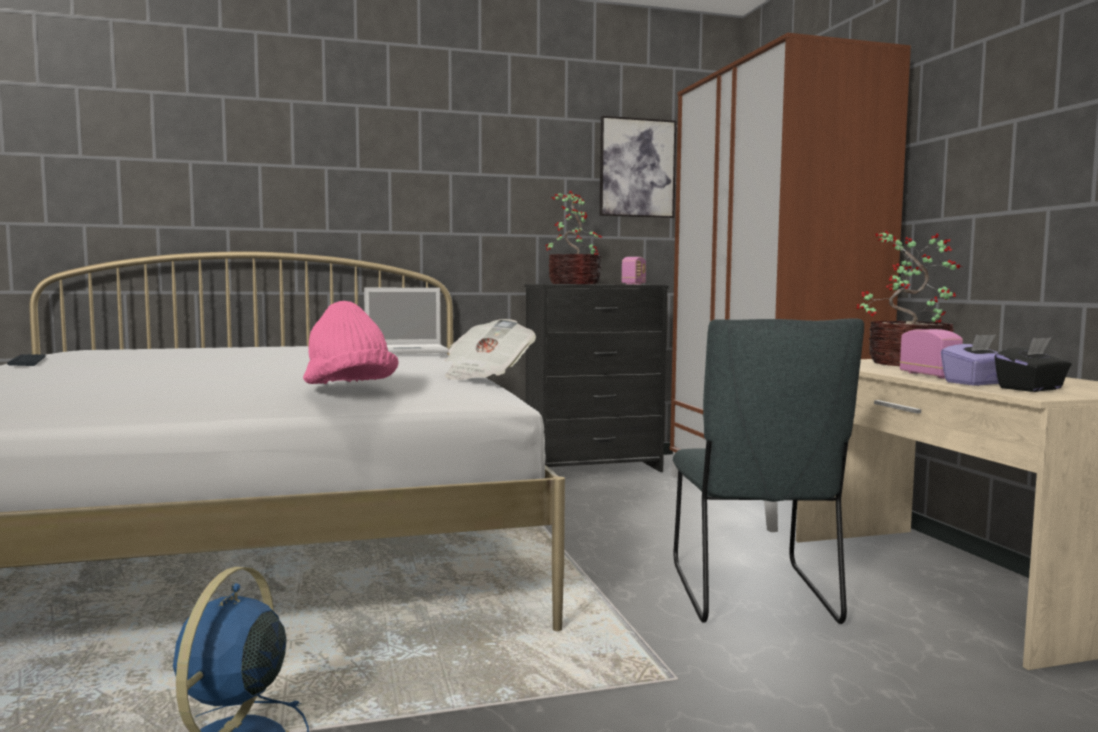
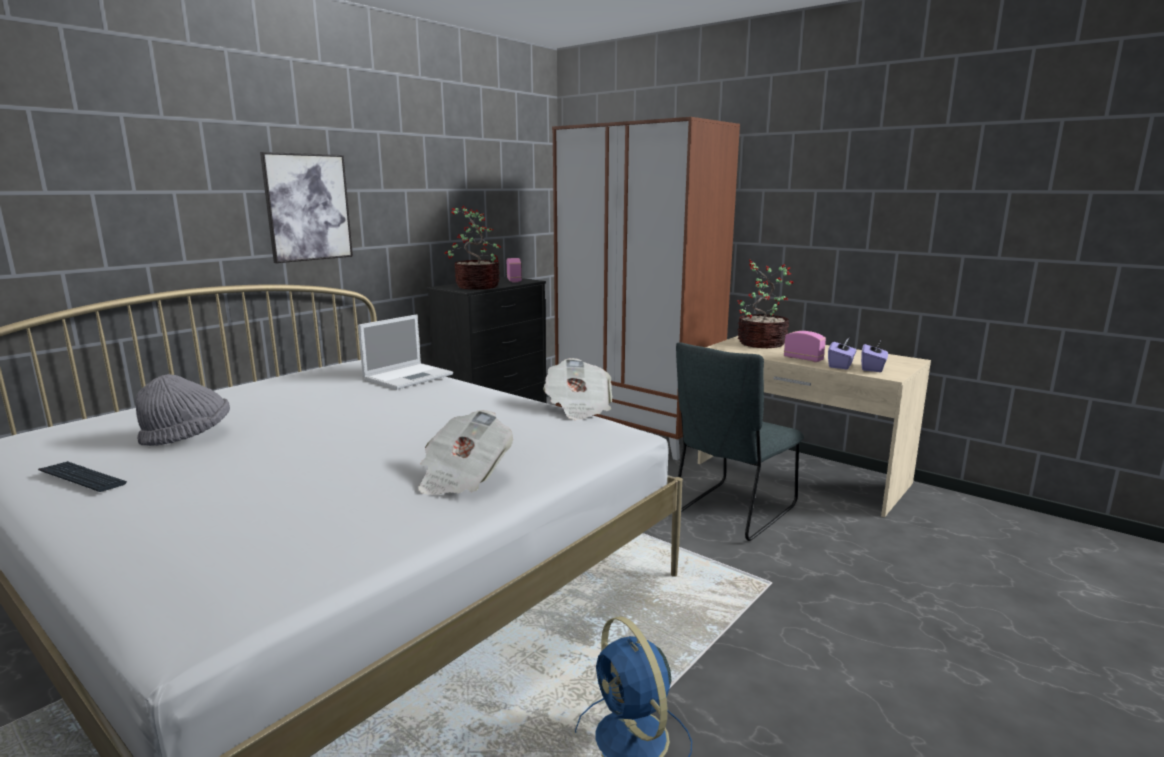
camera: 35 degrees left, 10 degrees up
pink hat [303,301,398,384] -> none
picture [600,116,676,218] -> picture moved to [260,152,353,263]
grey chair [673,318,864,624] -> grey chair turned 75 degrees clockwise [676,342,804,541]
black tissue box [995,338,1072,392] -> purple tissue box [861,342,888,372]
none -> grey hat [136,374,230,446]
none -> newspaper [418,410,513,495]

